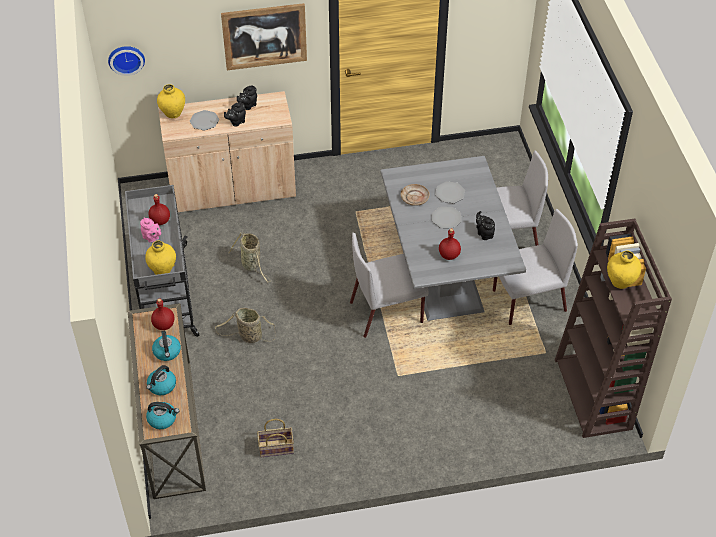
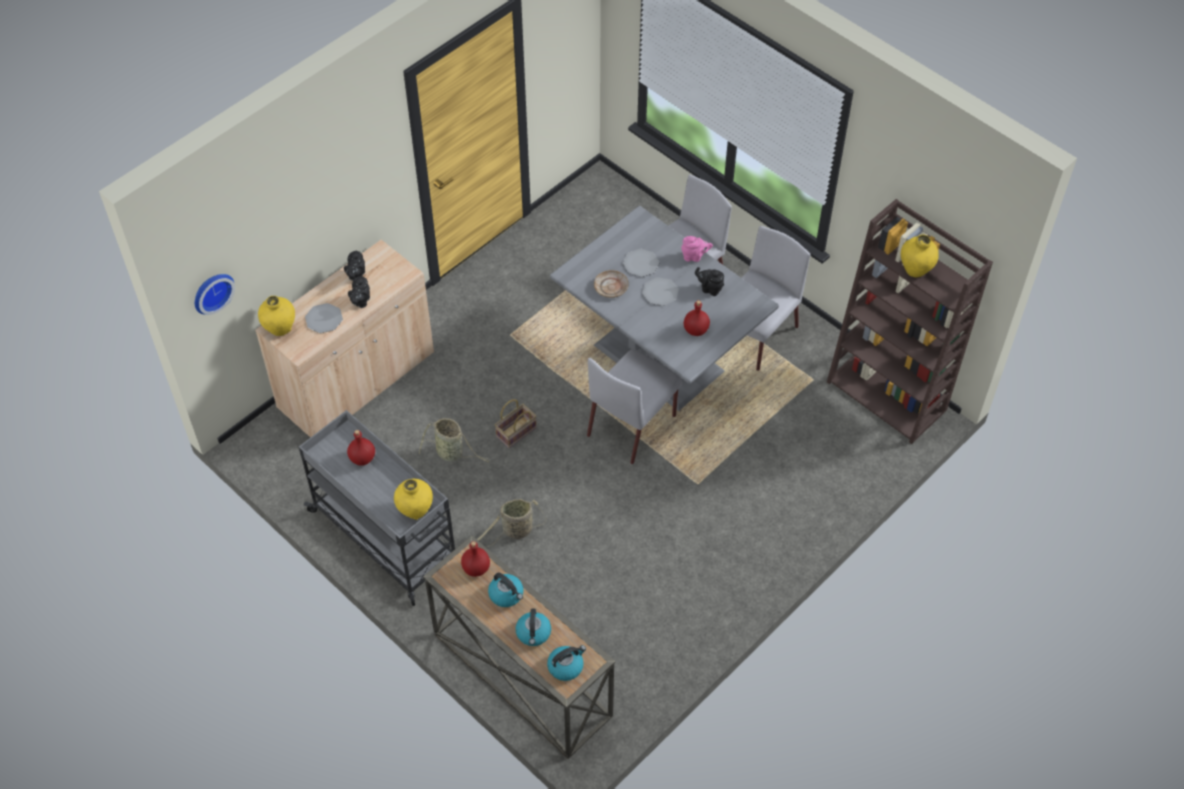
camera: 35 degrees left, 5 degrees up
pink teapot [140,218,161,243] -> pink teapot moved to [681,236,713,262]
picture [221,3,307,70] -> none
basket [257,419,294,457] -> basket moved to [495,399,537,448]

